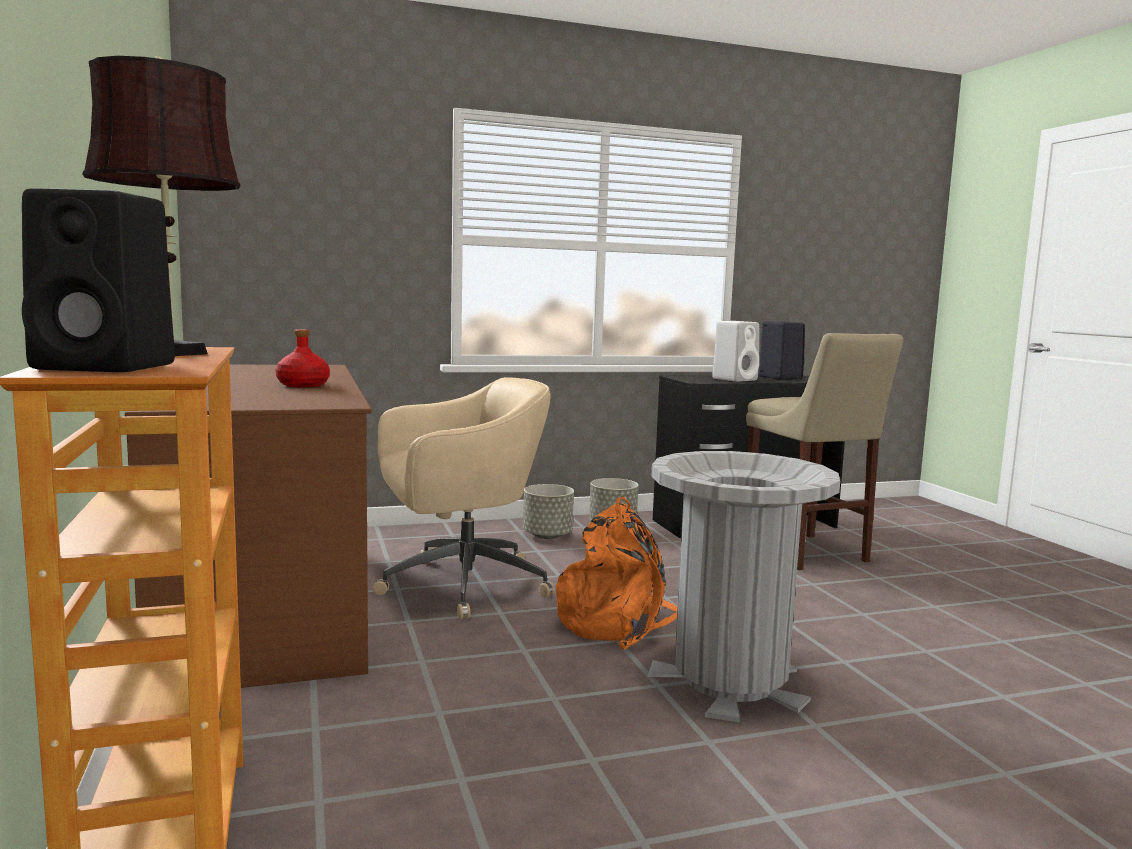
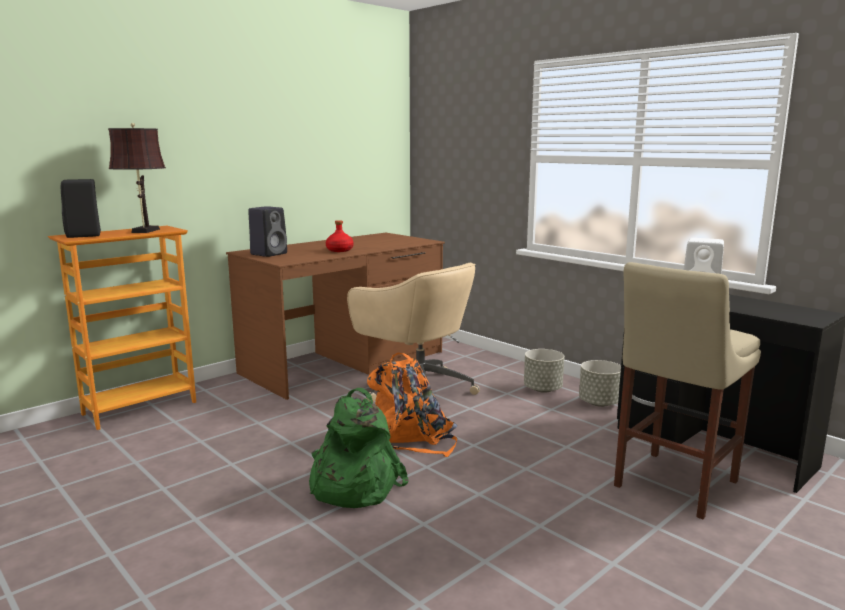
camera: 65 degrees right, 5 degrees up
grey trash can [648,451,840,723] -> green backpack [309,388,409,508]
black speaker [758,321,805,380] -> black speaker moved to [248,206,287,257]

